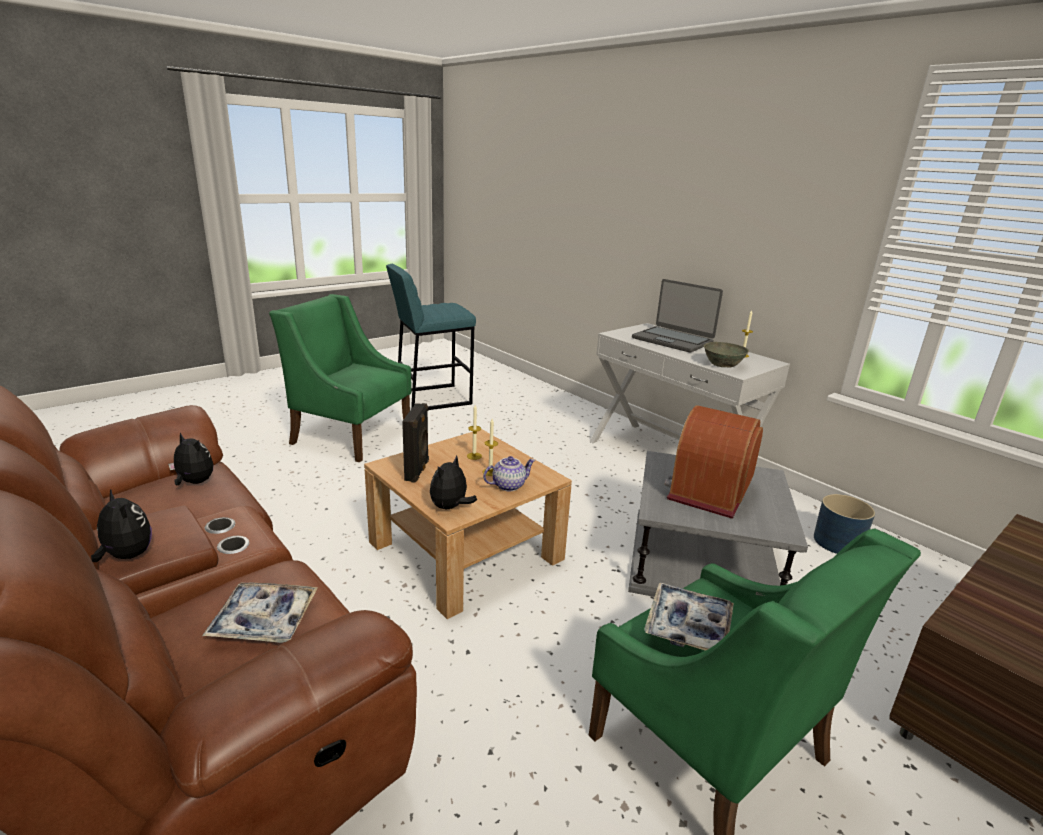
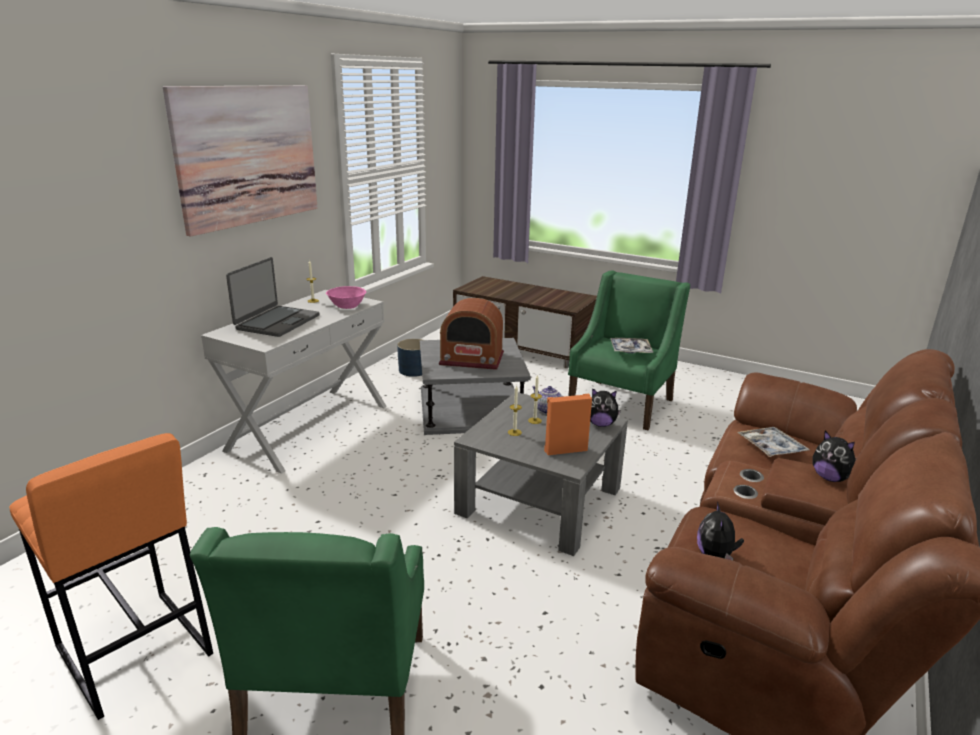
camera: 110 degrees left, 0 degrees up
plush toy [91,490,152,562] -> plush toy turned 60 degrees counterclockwise [812,431,855,482]
brown coffee table [364,429,572,619] -> grey coffee table [454,393,628,556]
turquoise stool [386,264,476,410] -> orange stool [9,433,213,720]
black speaker [402,403,429,483] -> orange speaker [544,394,592,455]
grey bowl [704,342,749,367] -> pink bowl [326,286,366,309]
none -> picture [163,85,318,237]

